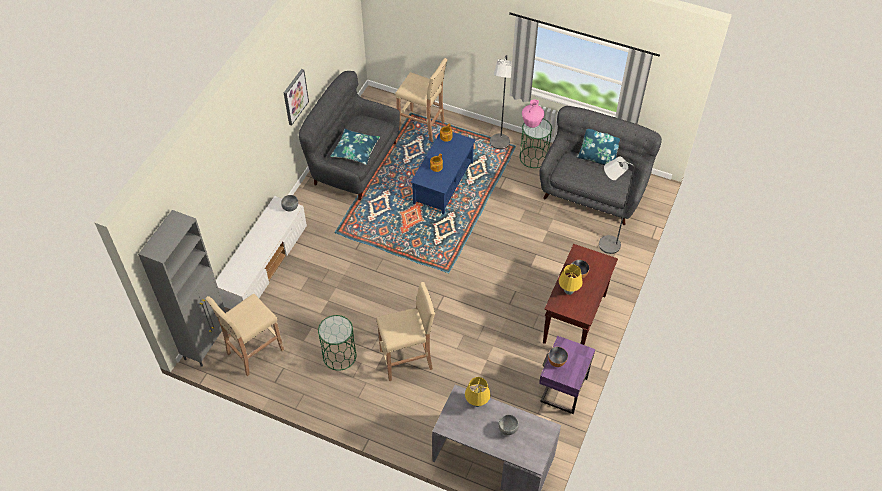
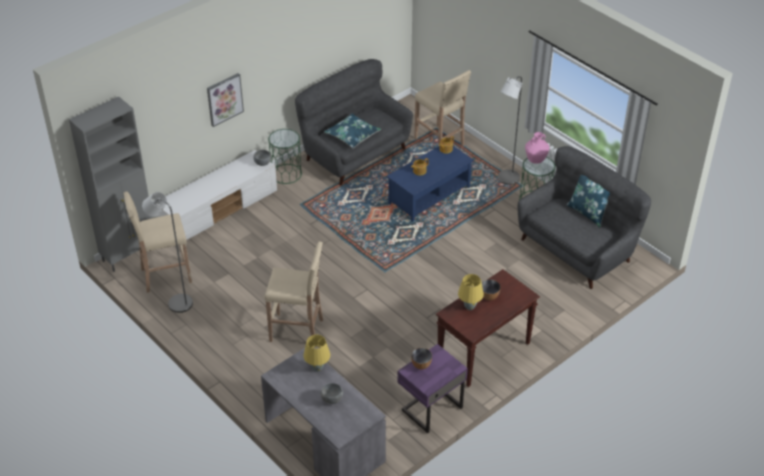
camera: 25 degrees right, 10 degrees down
picture [284,69,309,126] -> picture moved to [207,73,244,127]
green side table [318,315,356,371] -> green side table moved to [268,129,302,184]
grey floor lamp [599,157,635,254] -> grey floor lamp moved to [142,192,193,313]

